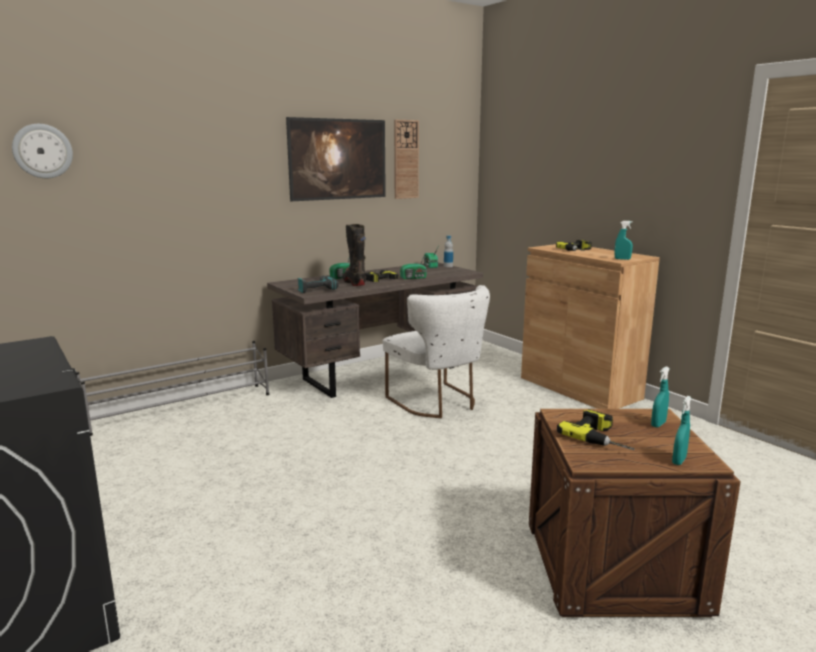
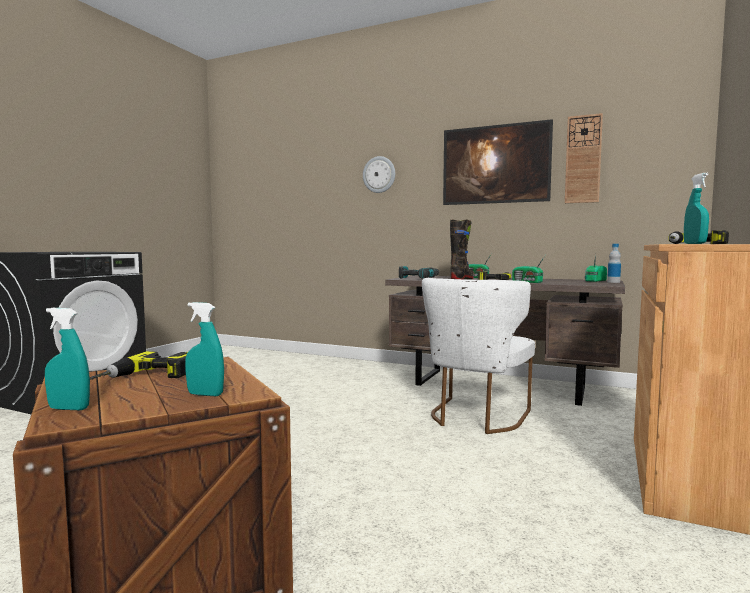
camera: 60 degrees right, 10 degrees down
wall clock [12,124,73,178] -> wall clock moved to [363,156,395,193]
grey shoe rack [76,341,269,436] -> none

